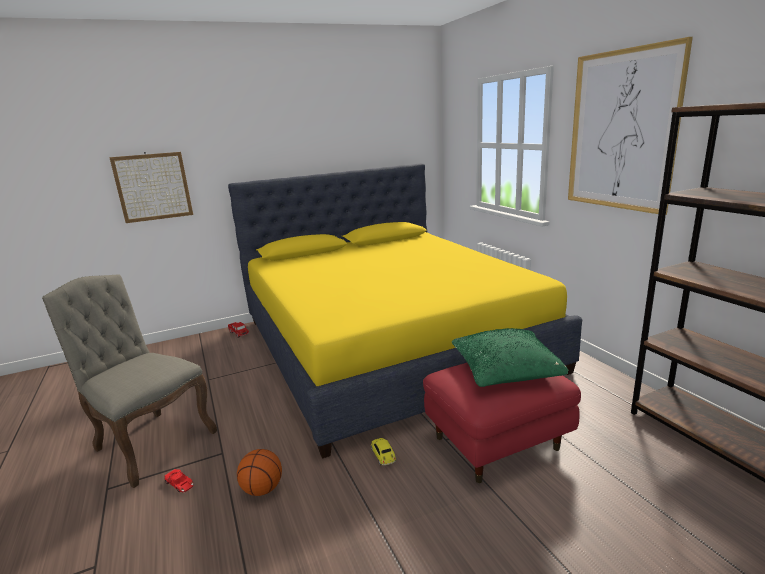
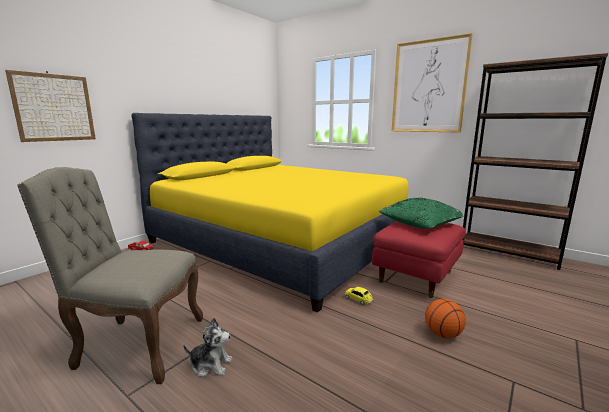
camera: 30 degrees left, 5 degrees down
red toy car [164,469,193,493] -> plush toy [183,317,233,377]
basketball [237,449,282,496] -> basketball moved to [425,299,466,338]

